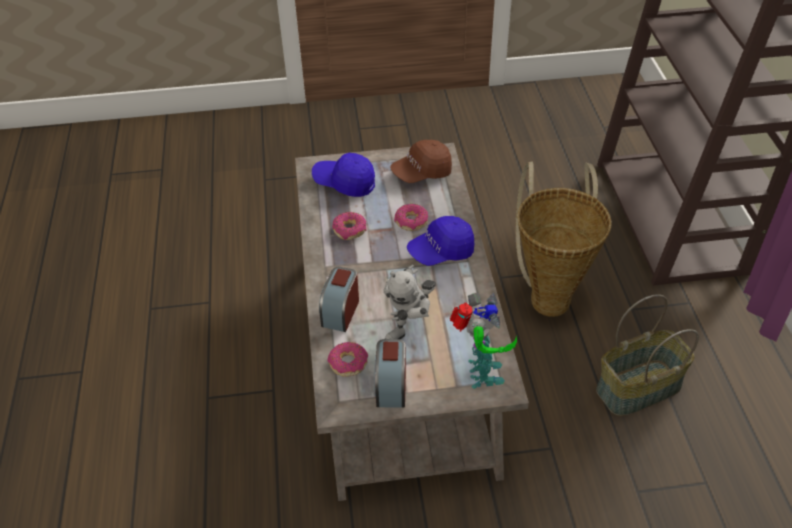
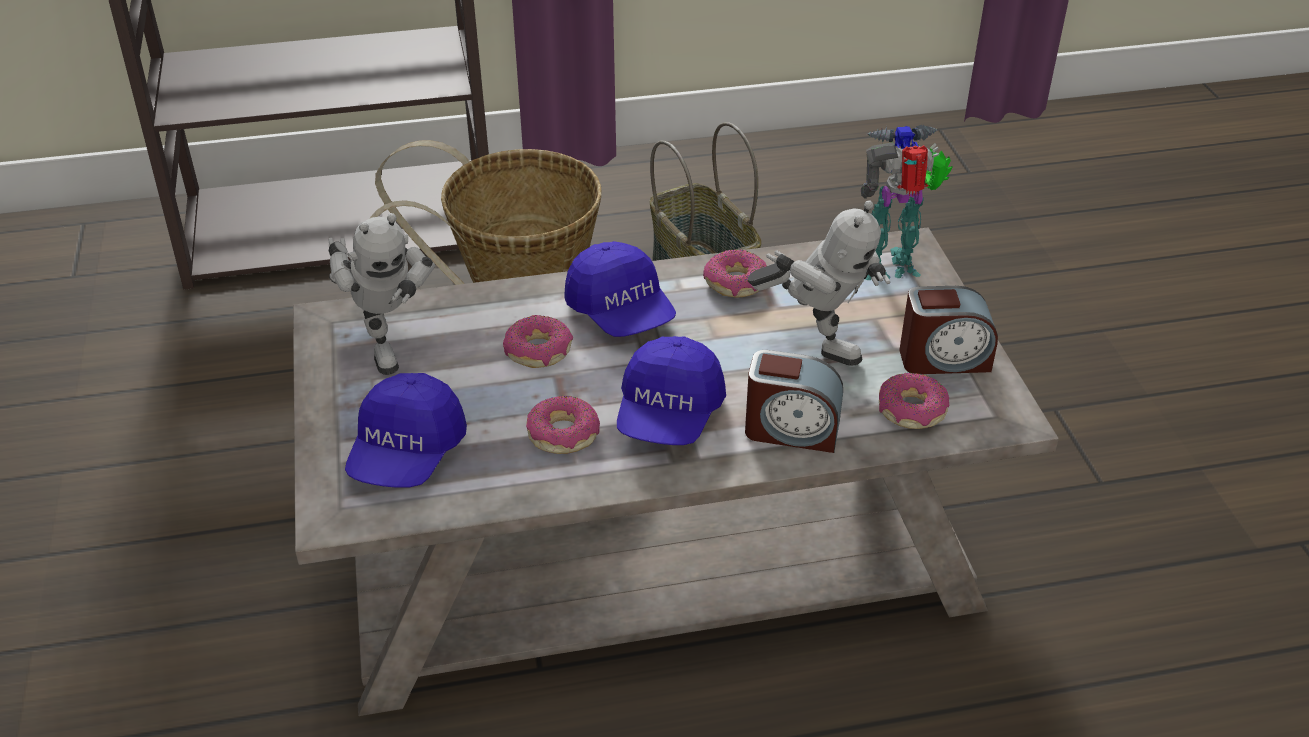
camera: 95 degrees left, 5 degrees down
brown cap [390,140,452,183] -> toy robot [329,213,435,375]
none -> blue cap [617,336,726,445]
none -> donut [703,249,767,297]

